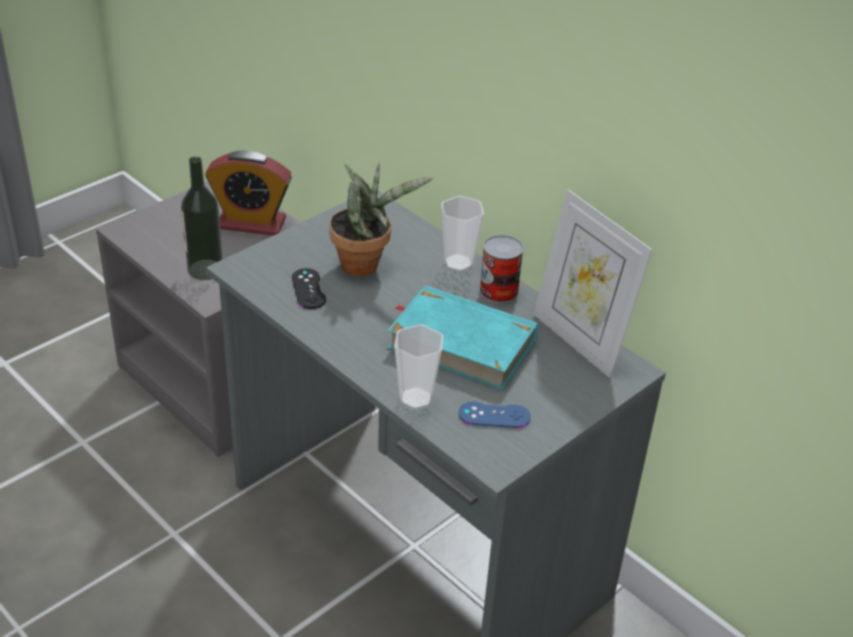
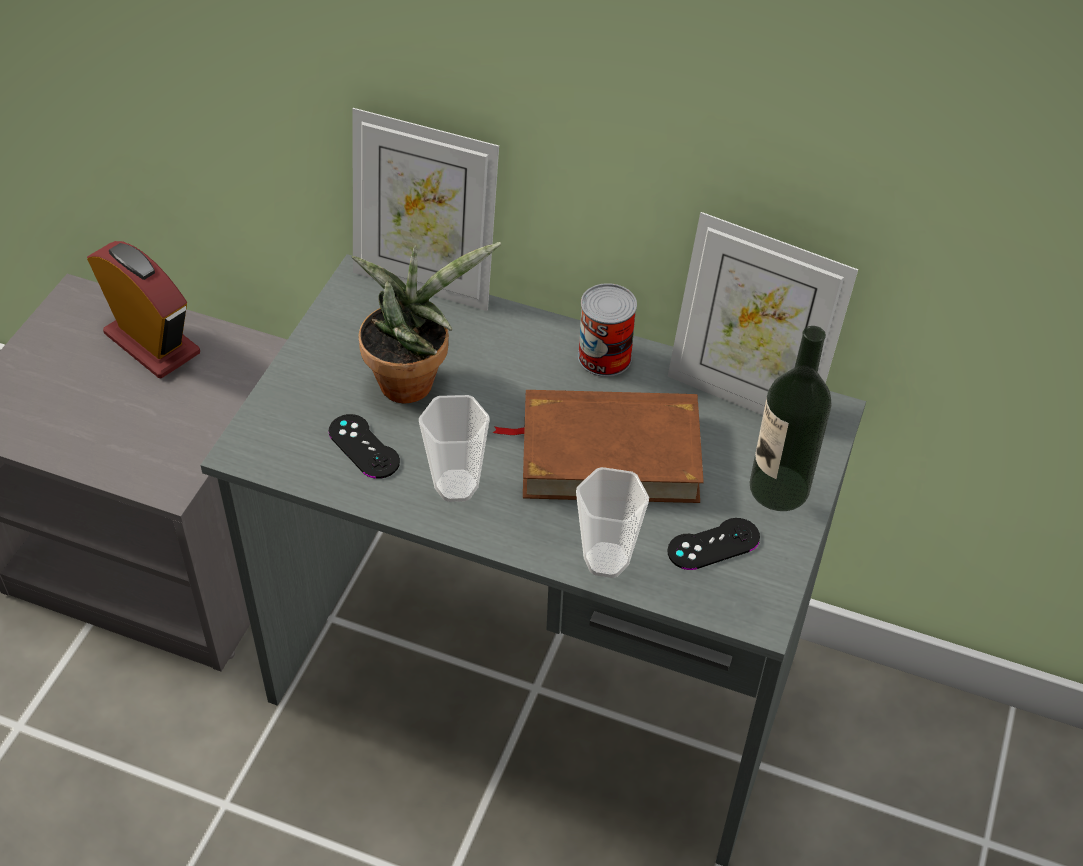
camera: 25 degrees left, 10 degrees up
bottle [181,157,223,280] -> bottle moved to [750,326,832,511]
alarm clock [205,150,292,236] -> alarm clock turned 120 degrees counterclockwise [87,241,200,378]
turquoise book [387,285,538,390] -> brown book [492,390,704,503]
cup [441,196,484,272] -> cup moved to [419,395,490,502]
blue game controller [458,402,531,428] -> black game controller [668,518,760,570]
none -> picture frame [352,108,499,311]

